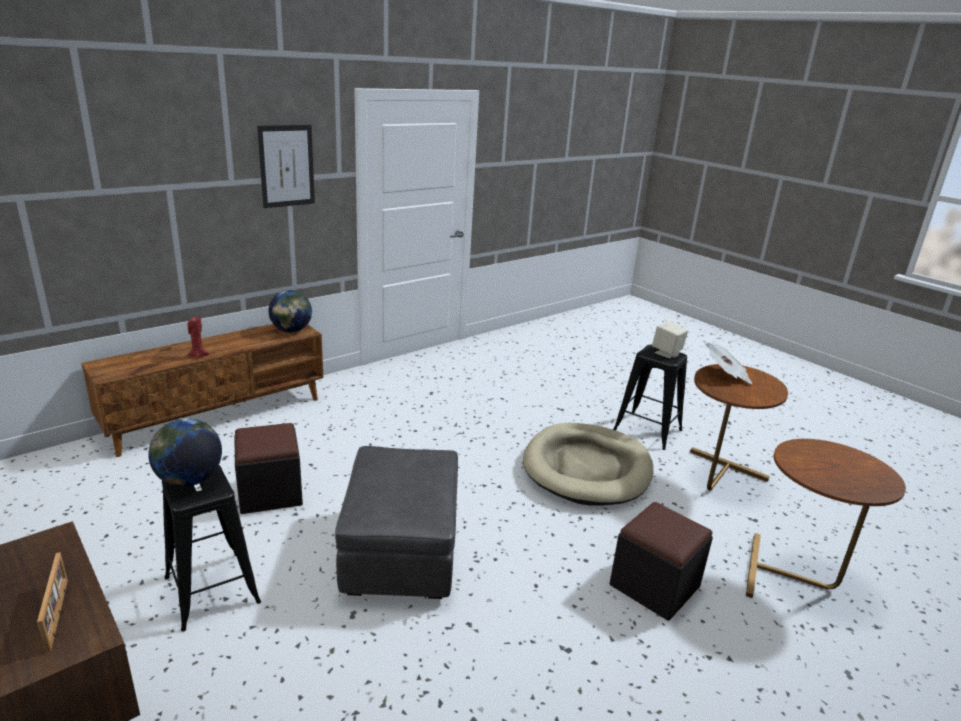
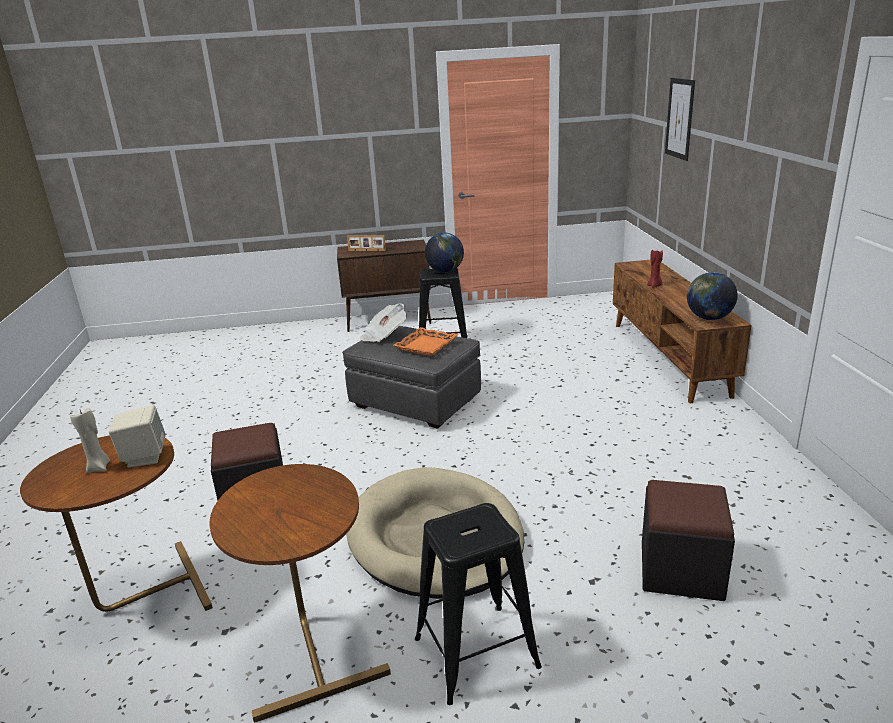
camera: 125 degrees right, 0 degrees up
black ottoman [234,423,303,514] -> black ottoman moved to [642,480,735,601]
picture [257,125,315,208] -> picture moved to [665,78,695,161]
beige speaker [652,321,688,358] -> beige speaker moved to [109,405,166,468]
newspaper [705,342,752,384] -> newspaper moved to [360,303,407,342]
none -> beige candle [70,408,110,473]
none -> orange tray [393,327,458,356]

